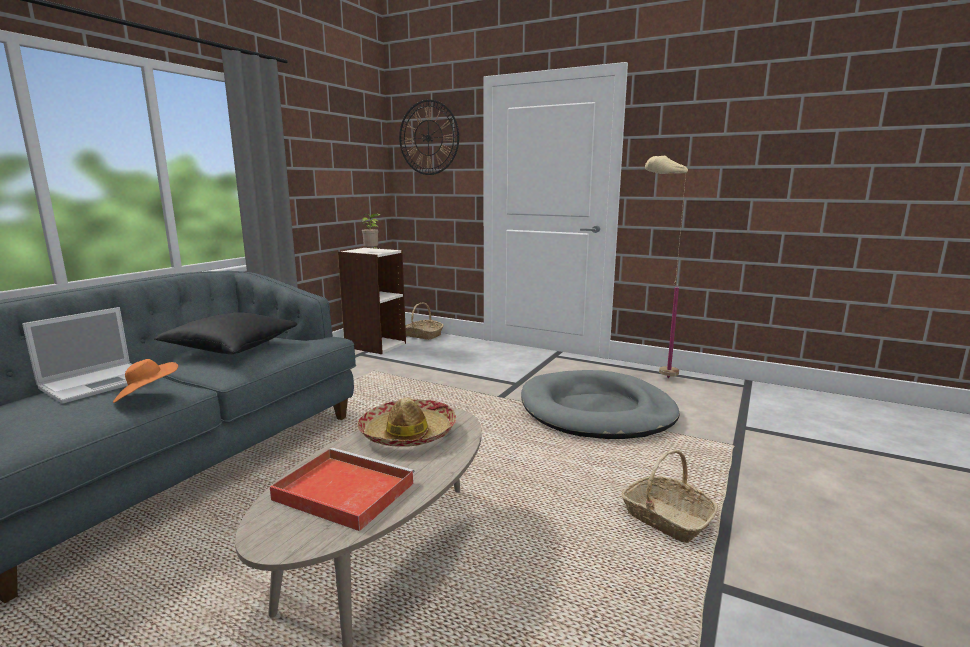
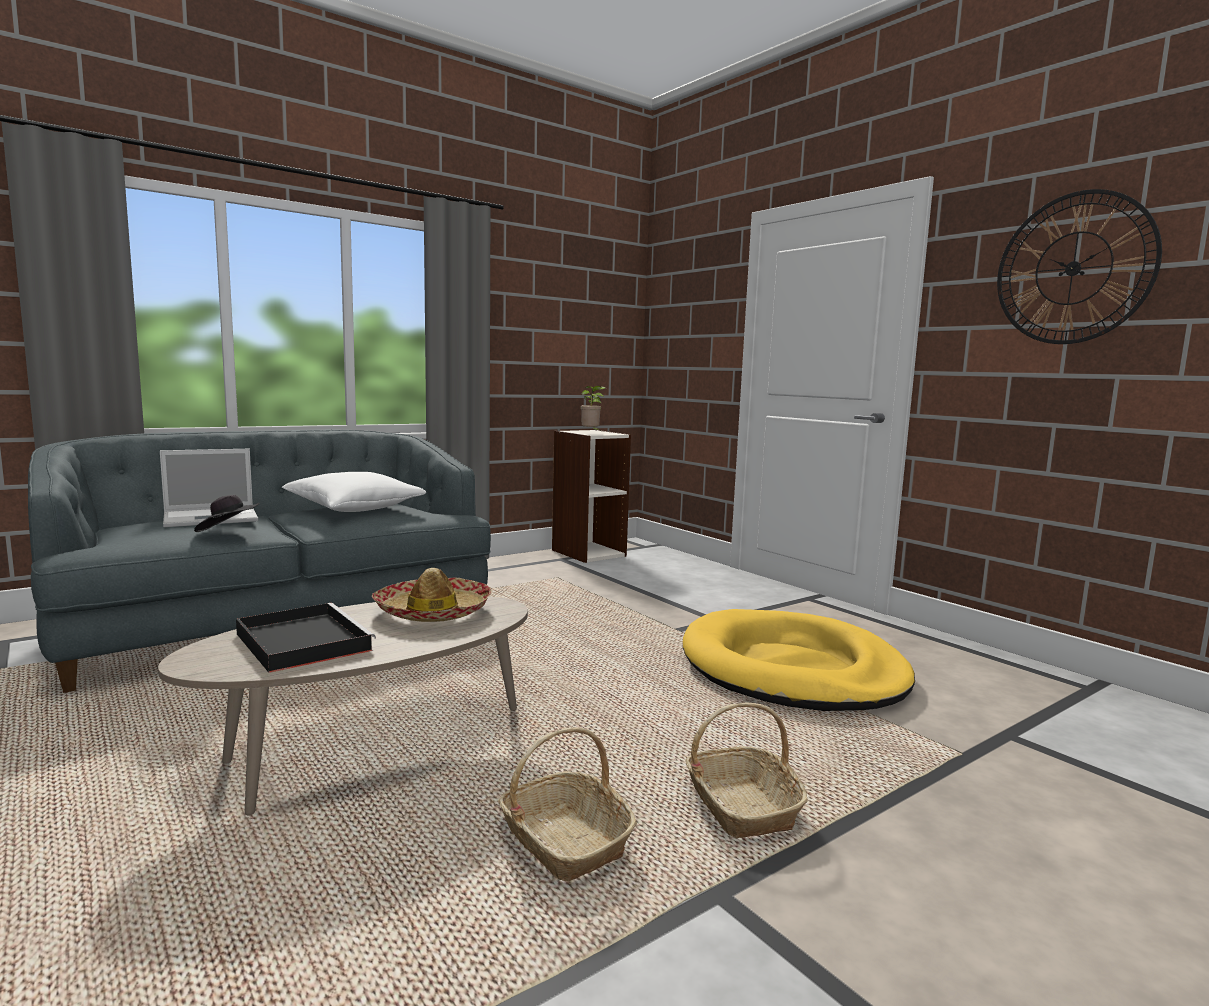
camera: 25 degrees right, 5 degrees down
orange hat [113,359,178,403] -> black hat [194,495,260,532]
black pillow [154,312,297,354] -> white pillow [282,472,426,512]
red tray [270,448,415,531] -> black tray [236,603,376,673]
wall clock [399,100,459,175] -> wall clock moved to [997,189,1162,344]
basket [405,302,444,340] -> basket moved to [498,727,637,882]
grey dog bed [521,370,680,439] -> yellow dog bed [683,609,915,711]
beige floor lamp [645,156,688,378] -> none

